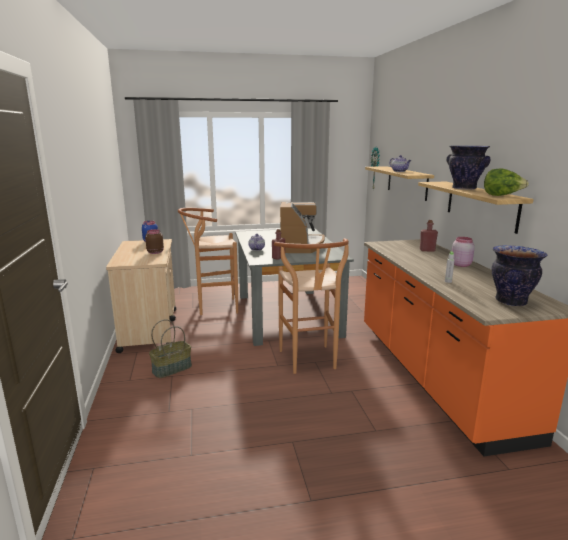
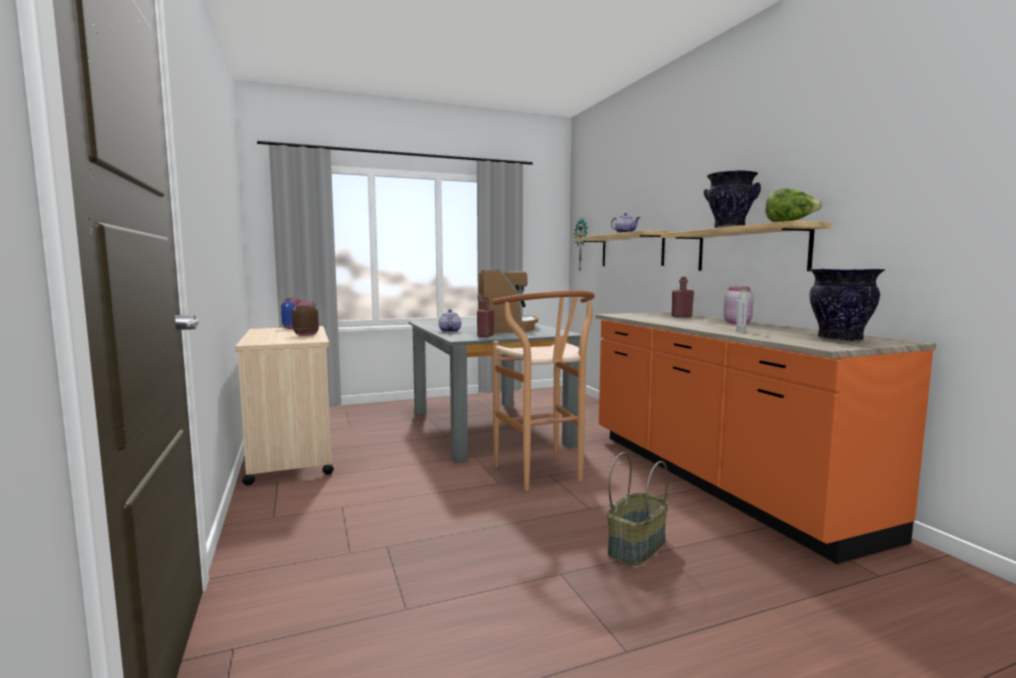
camera: 10 degrees left, 10 degrees down
basket [149,319,192,378] -> basket moved to [607,452,668,566]
brown stool [178,208,238,315] -> none

